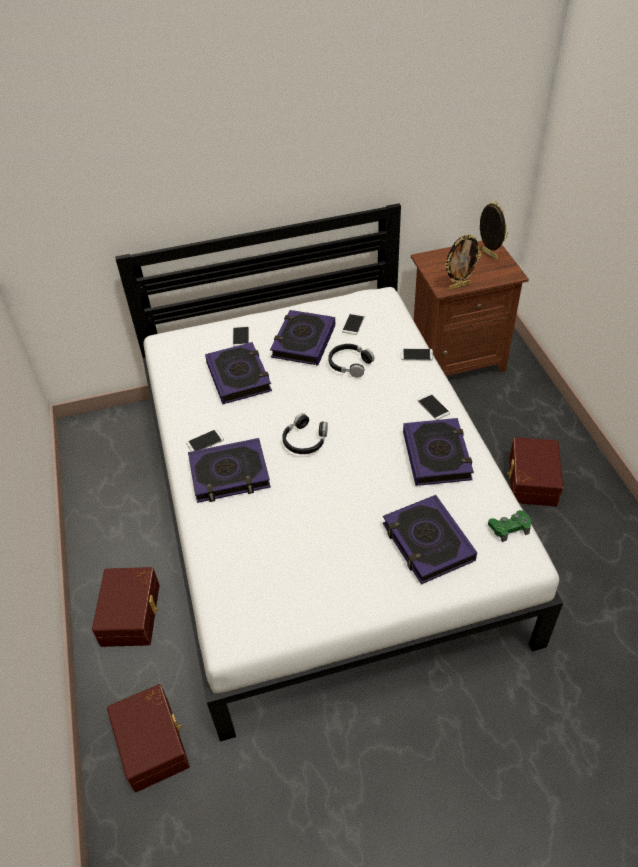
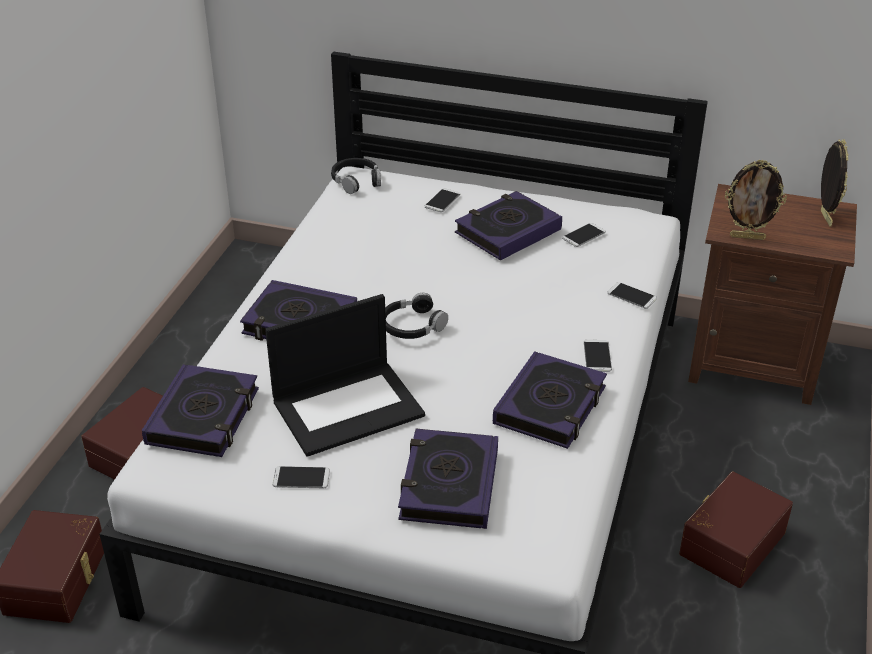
camera: 30 degrees right, 10 degrees down
phone [186,429,224,451] -> phone moved to [272,466,330,488]
book [205,342,272,404] -> book moved to [142,364,259,457]
black headphones [328,344,374,378] -> black headphones moved to [331,158,381,194]
green game controller [488,510,531,542] -> none
none -> laptop [265,294,425,457]

